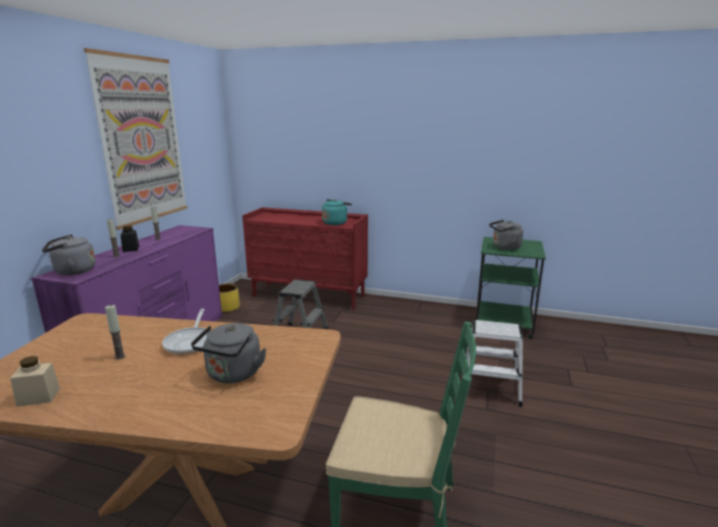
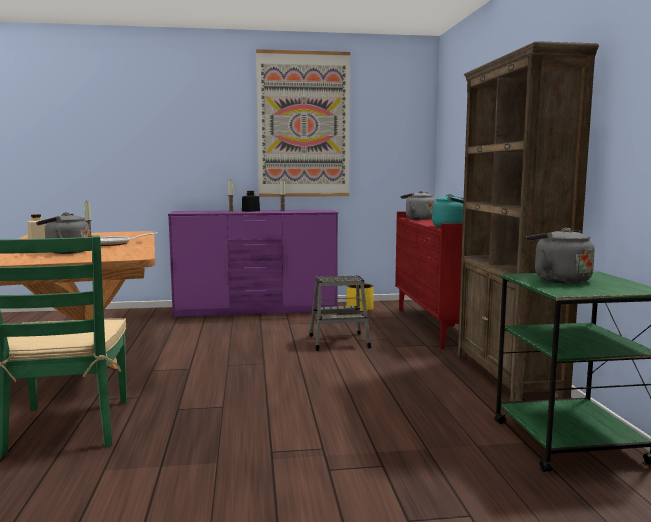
camera: 65 degrees right, 10 degrees down
grey kettle [42,234,96,275] -> grey kettle moved to [401,191,435,220]
white step ladder [466,319,524,407] -> none
none -> brown bookcase [457,41,599,402]

